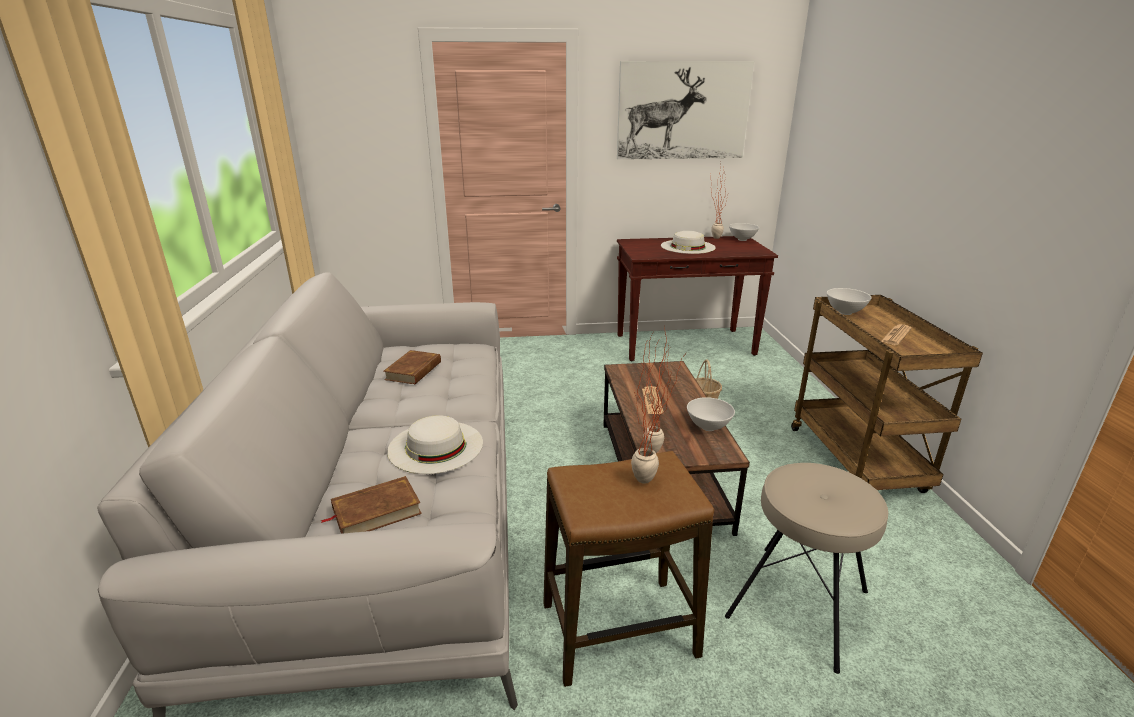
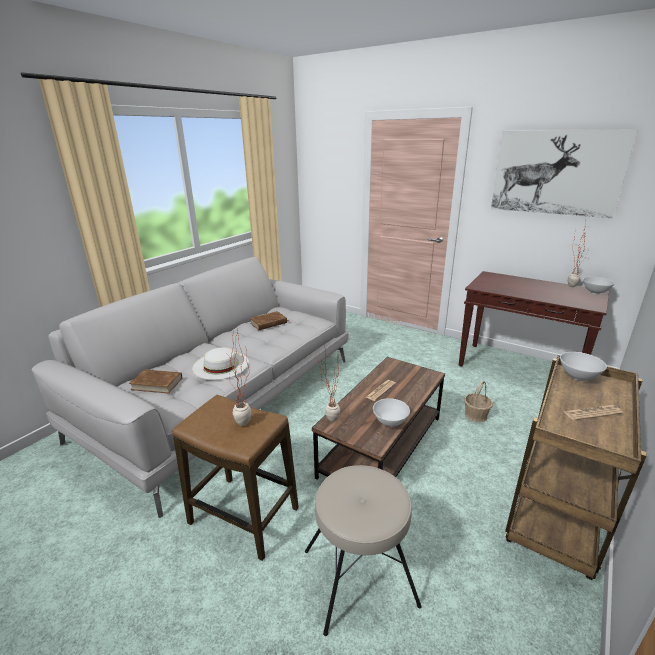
camera: 40 degrees right, 0 degrees up
white hat [661,231,716,254] -> none

